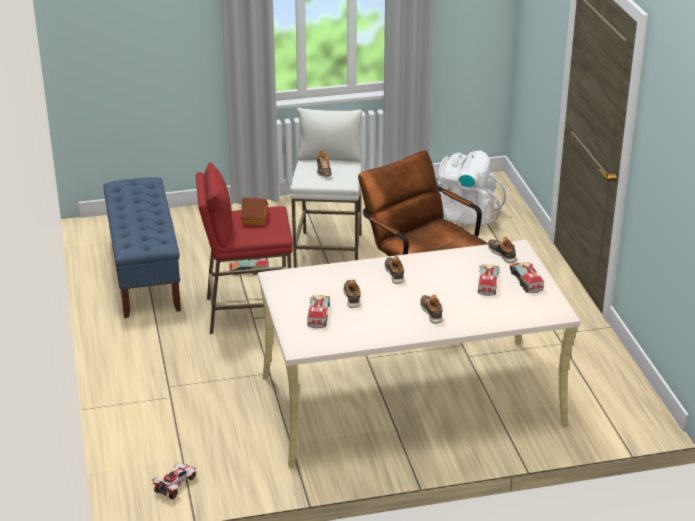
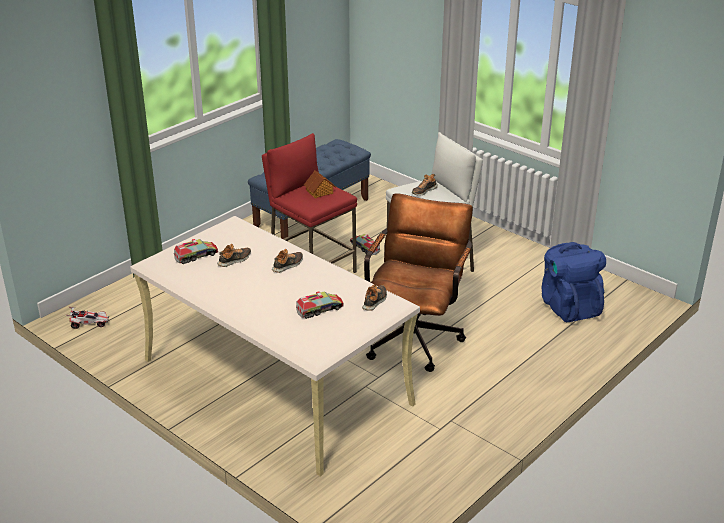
camera: 55 degrees right, 0 degrees up
shoe [420,294,443,324] -> none
white backpack [436,150,506,227] -> blue backpack [542,242,606,322]
toy truck [510,262,544,293] -> none

